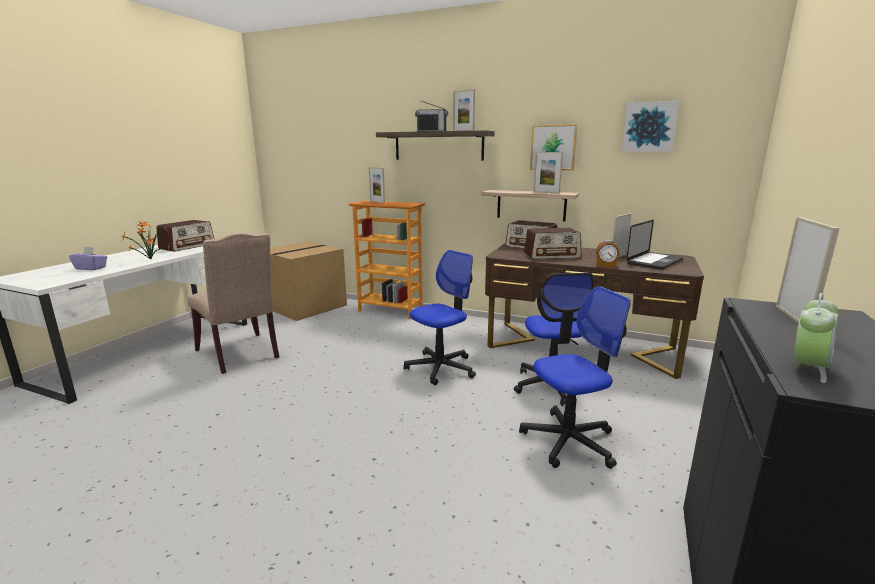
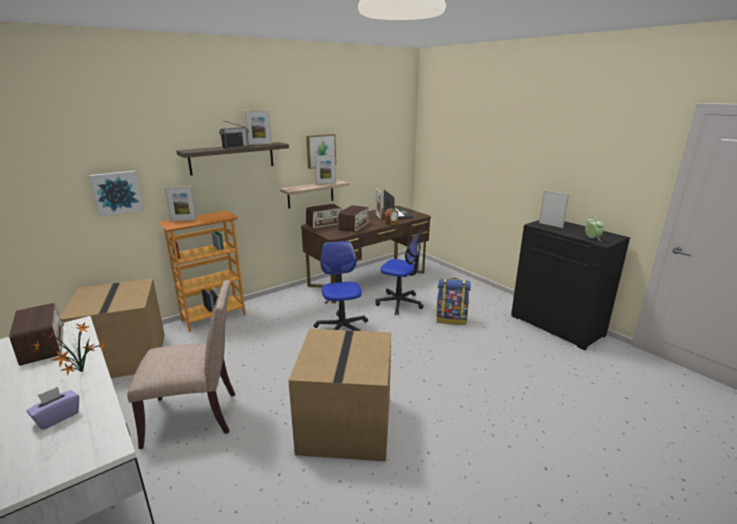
camera: 60 degrees left, 5 degrees up
office chair [519,286,631,469] -> backpack [436,278,471,325]
picture [622,101,679,152] -> picture moved to [89,171,144,217]
none -> cardboard box [288,329,391,461]

